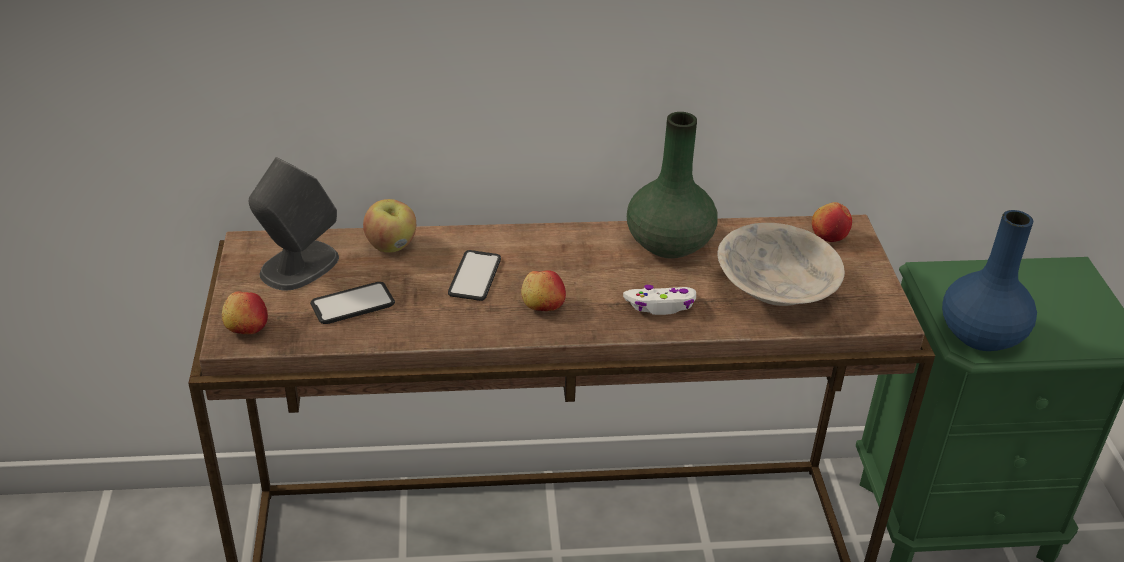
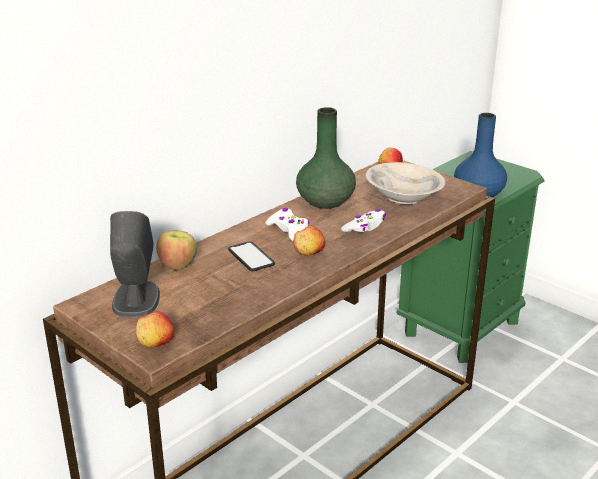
camera: 40 degrees left, 10 degrees down
phone [310,282,395,324] -> none
none -> white game controller [265,208,309,241]

